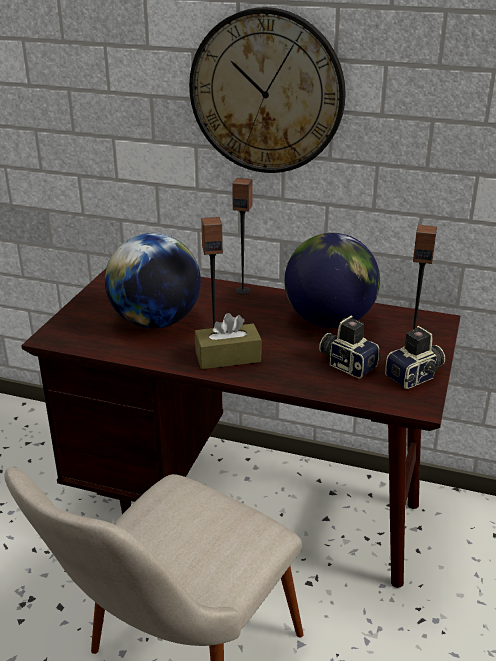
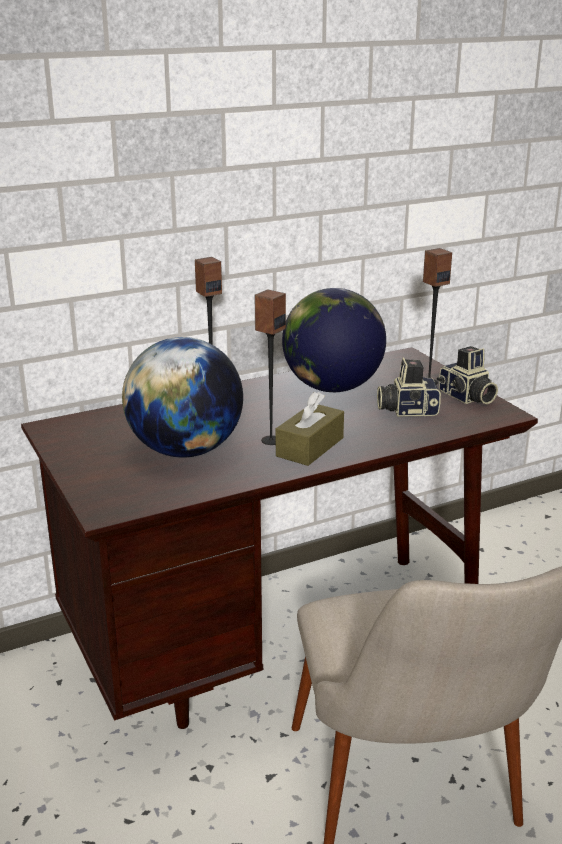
camera: 45 degrees left, 5 degrees down
wall clock [189,7,346,173] -> none
camera [385,326,445,389] -> camera turned 135 degrees clockwise [437,346,498,404]

